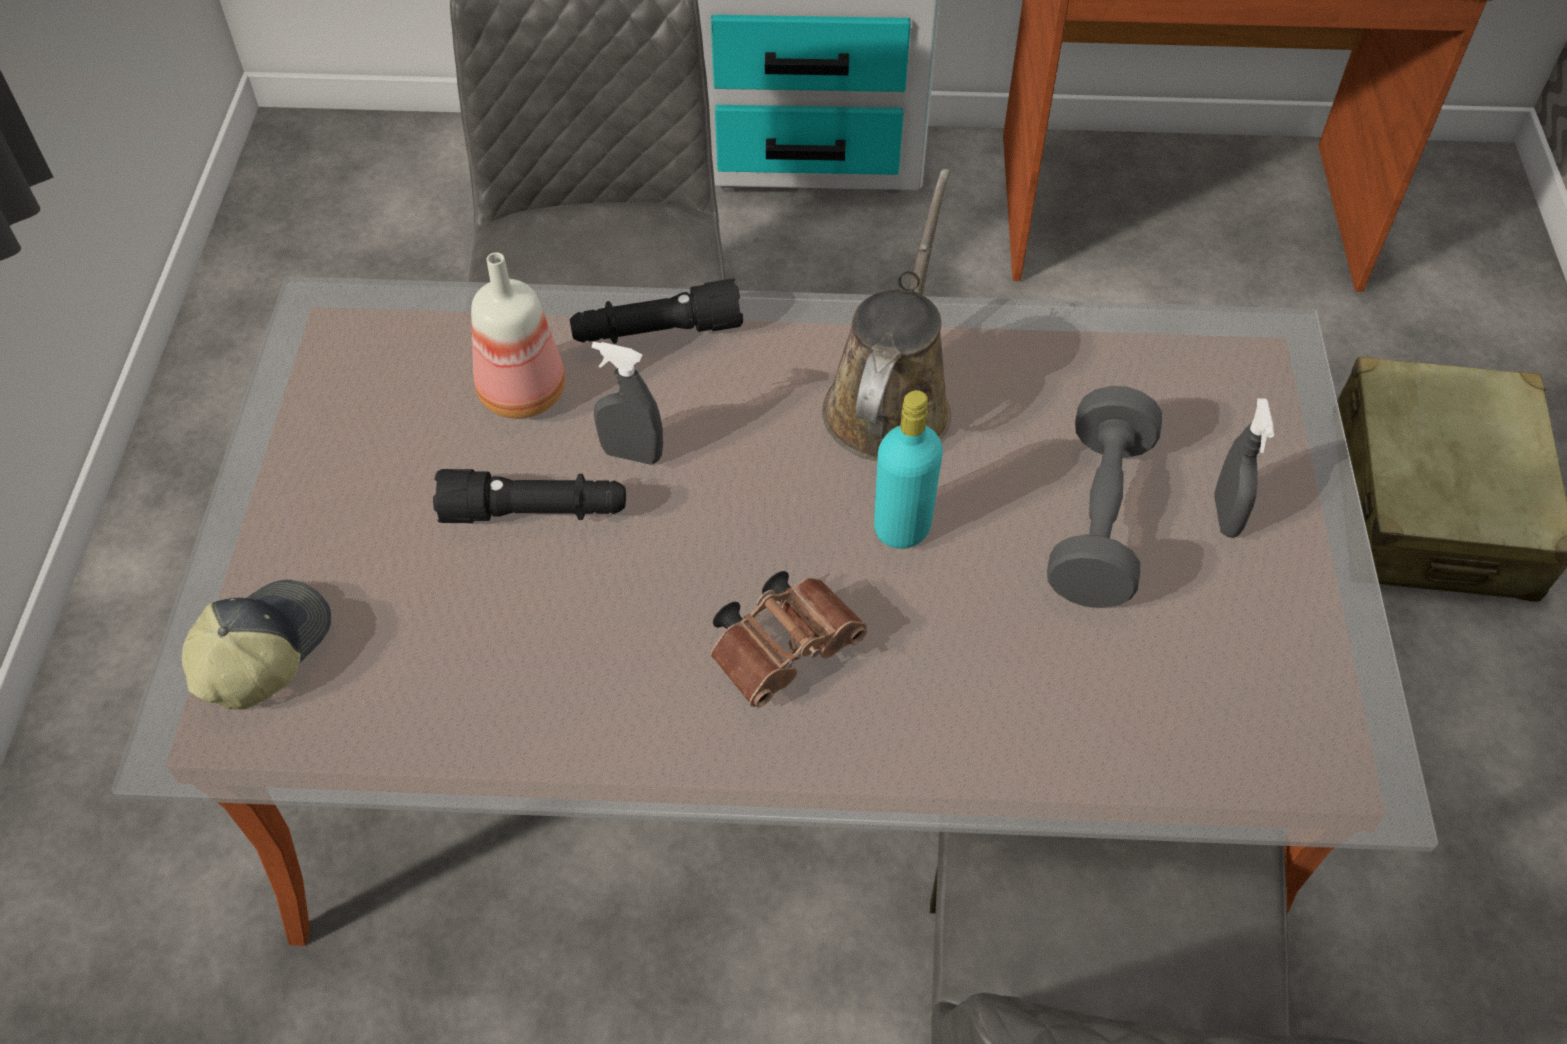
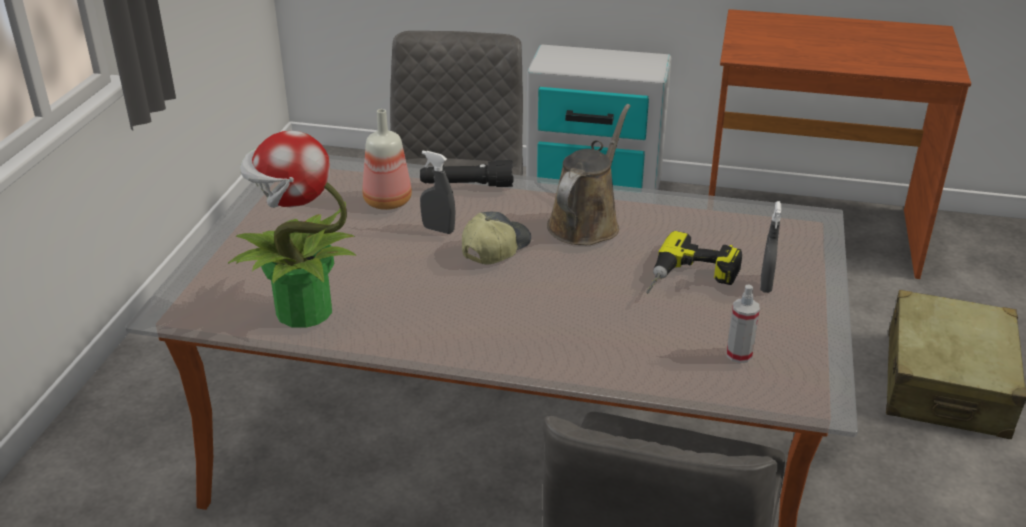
camera: 10 degrees right, 20 degrees down
cap [182,580,331,710] -> cap moved to [462,212,531,265]
black flashlight [433,469,626,523] -> none
brown binoculars [710,571,867,707] -> none
turquoise bottle [874,390,943,549] -> none
grey dumbbell [1047,386,1162,608] -> power drill [646,231,742,294]
none -> potted plant [228,131,356,328]
none -> spray bottle [726,285,760,363]

